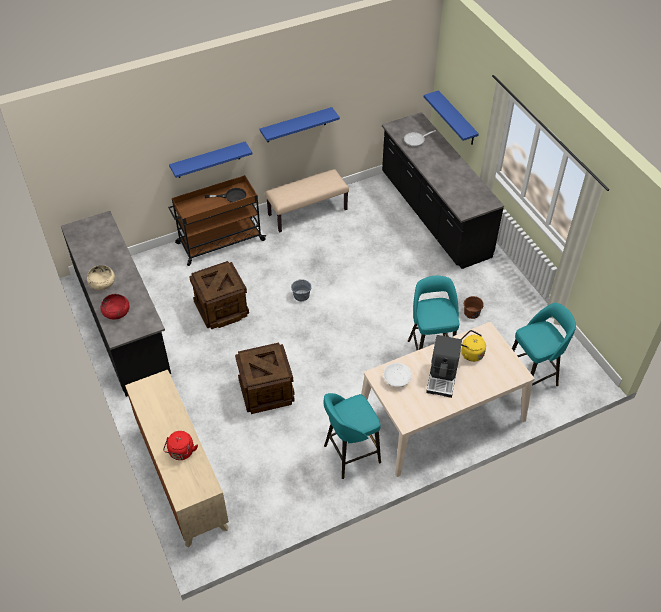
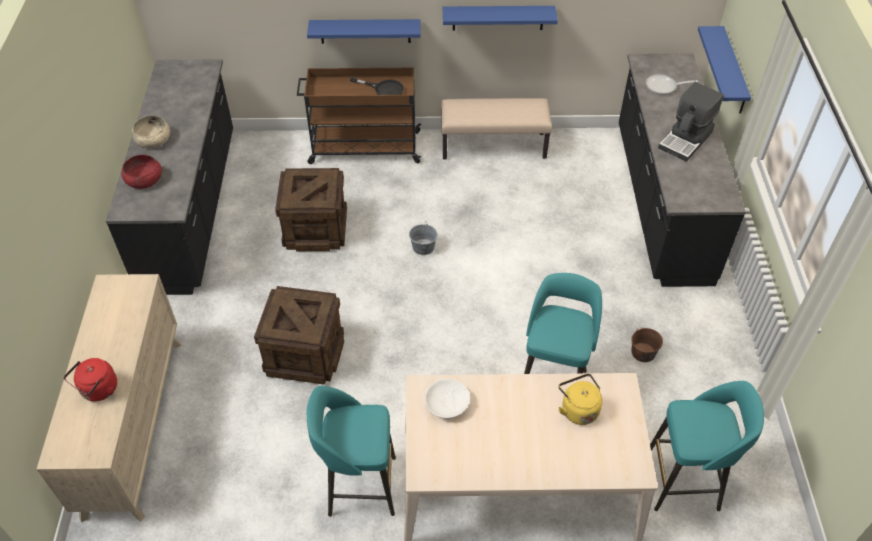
camera: 25 degrees right, 0 degrees up
coffee machine [426,335,462,398] -> coffee machine moved to [658,82,724,162]

